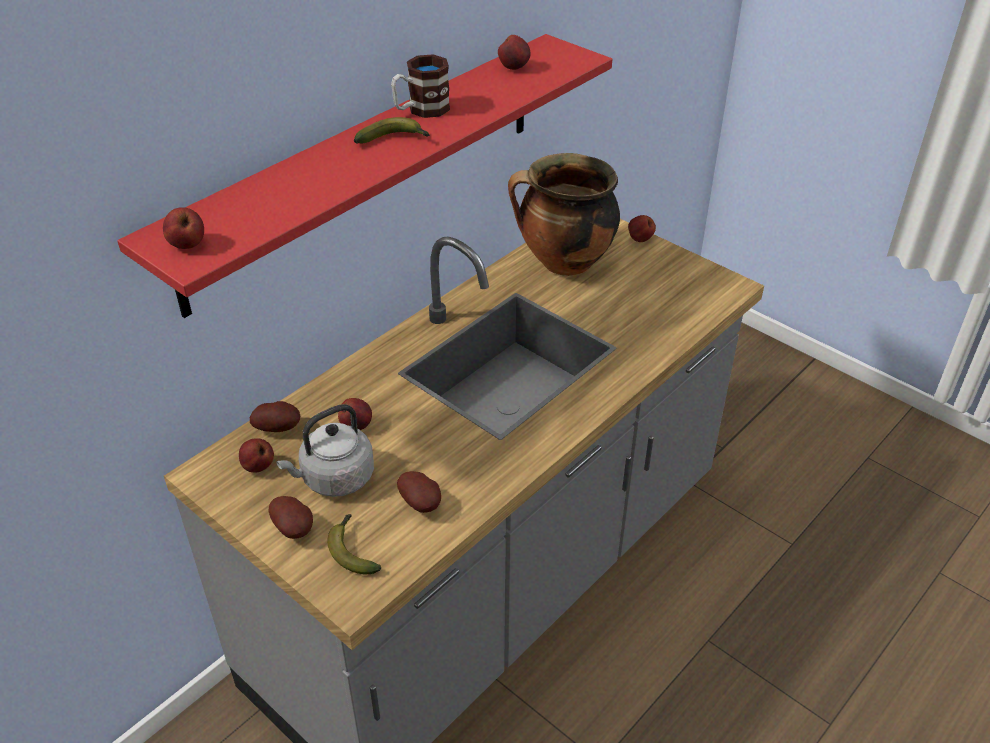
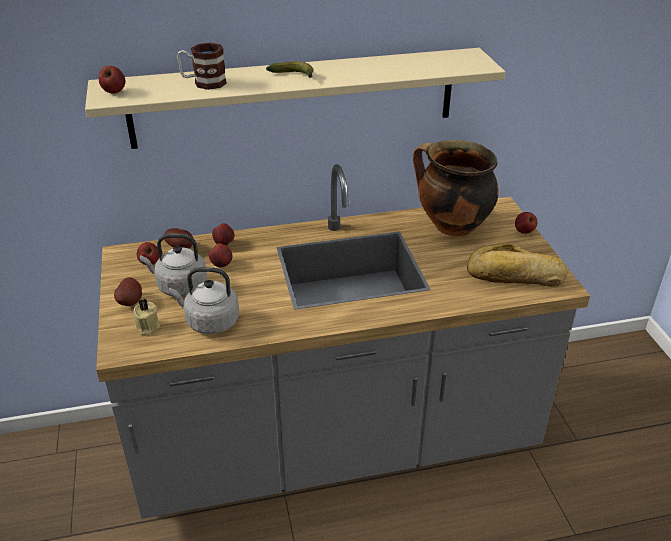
camera: 35 degrees right, 5 degrees down
red shelf [117,34,612,318] -> beige shelf [85,48,506,149]
banana [327,514,381,575] -> beige candle [133,298,160,336]
mug [391,54,450,118] -> mug moved to [177,43,227,90]
potato [397,471,441,513] -> grey kettle [169,267,239,334]
apple [498,35,531,70] -> apple moved to [212,223,235,246]
none -> bread [467,243,568,287]

